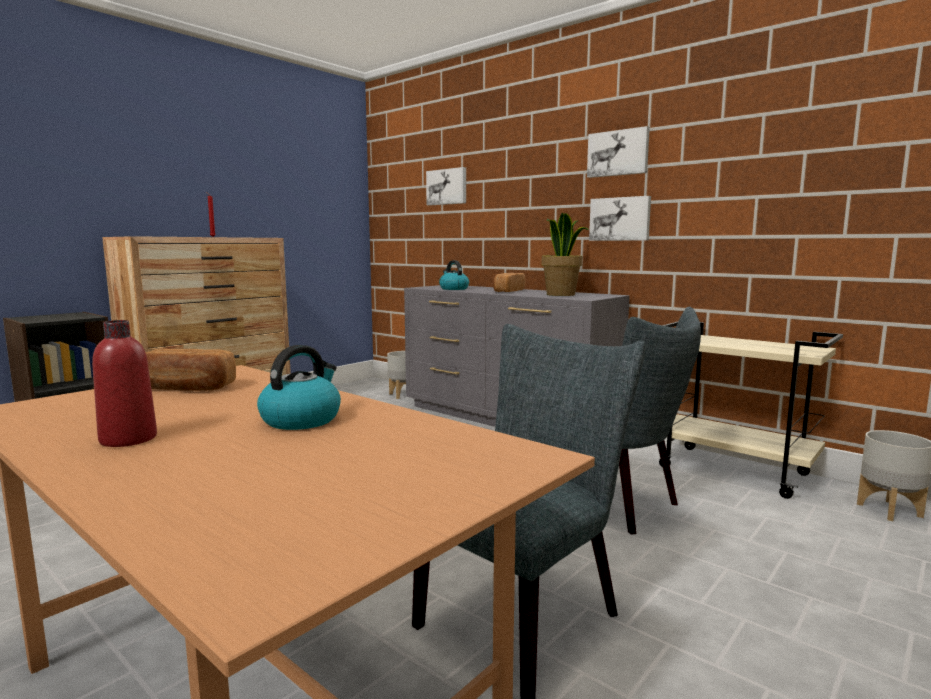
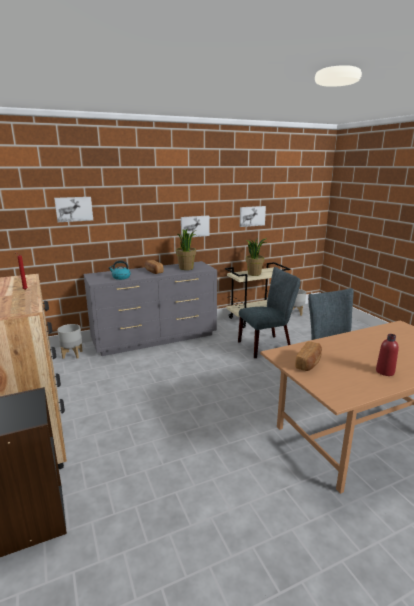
camera: 65 degrees left, 10 degrees up
kettle [257,345,341,430] -> none
picture [587,126,650,178] -> picture moved to [240,206,266,227]
none -> potted plant [246,238,267,276]

